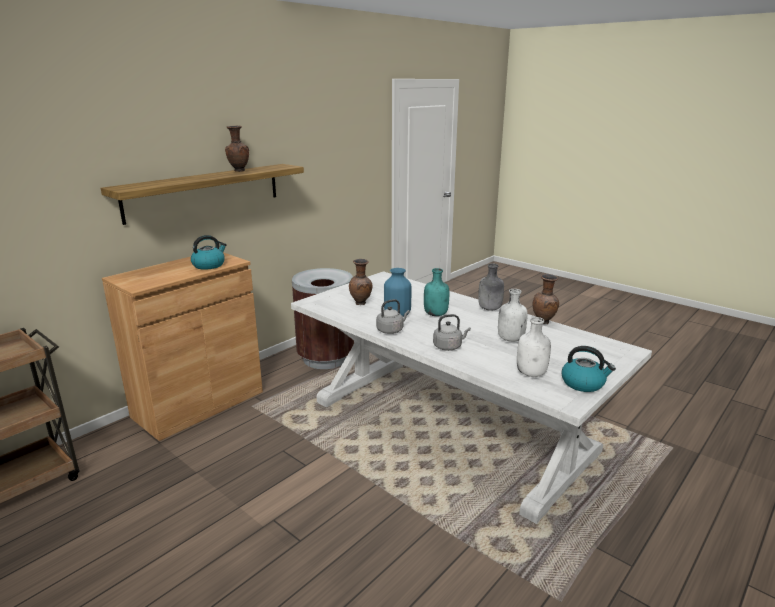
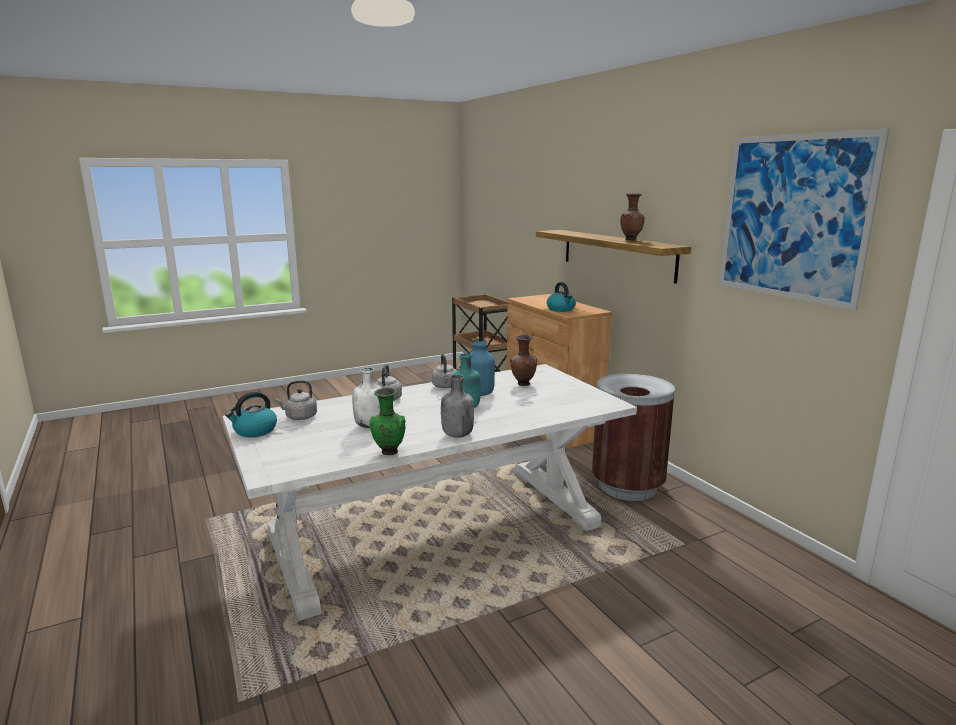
camera: 110 degrees right, 5 degrees down
white bottle [517,317,551,377] -> grey kettle [275,380,317,420]
brown vase [533,274,559,324] -> green vase [369,388,406,455]
none -> picture [719,129,890,311]

